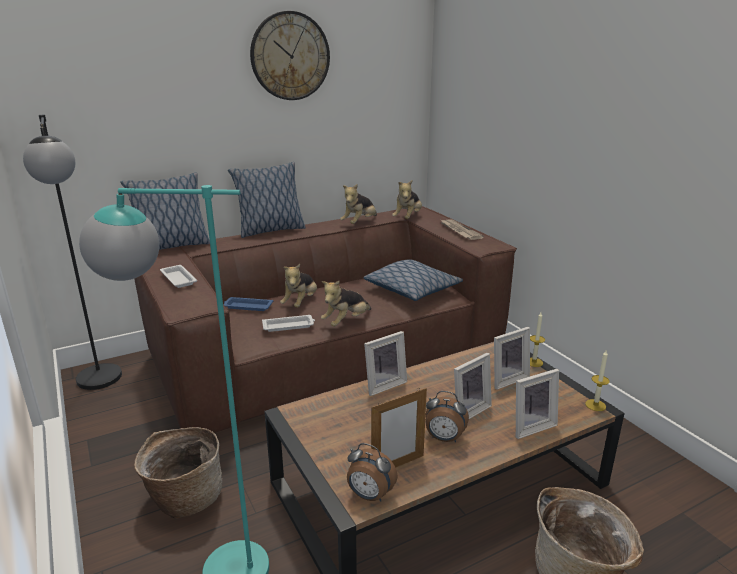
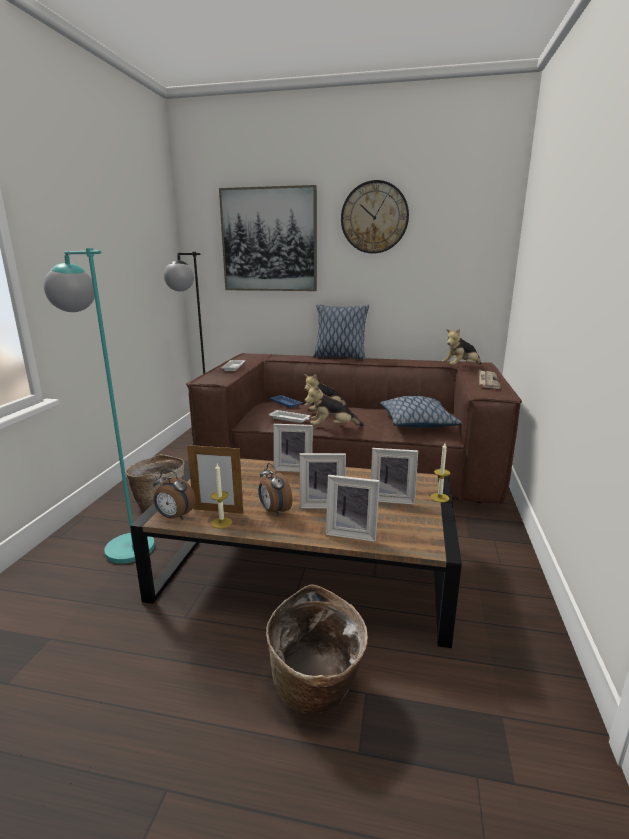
camera: 40 degrees right, 5 degrees down
pillow [121,172,210,250] -> none
plush toy [340,184,377,224] -> none
alarm clock [347,443,398,502] -> alarm clock turned 45 degrees counterclockwise [153,469,196,520]
candle [585,351,610,411] -> candle moved to [211,464,232,529]
none -> picture [219,185,317,291]

